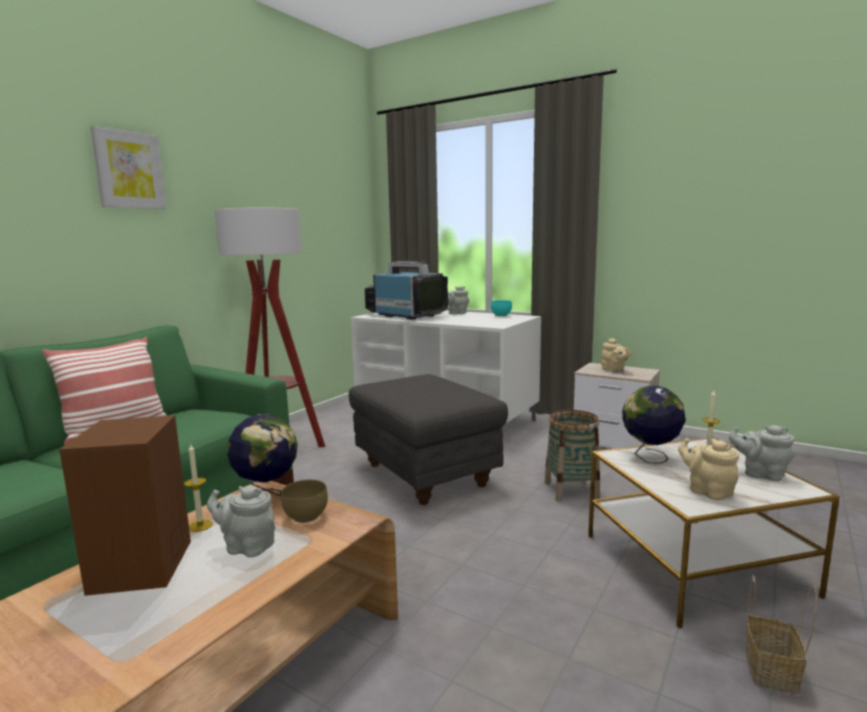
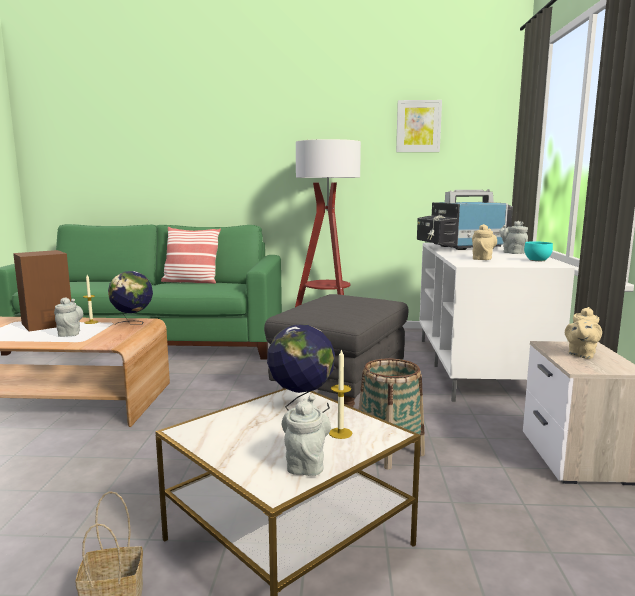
camera: 60 degrees right, 0 degrees up
picture [91,126,167,209] -> picture moved to [396,100,442,152]
brown bowl [281,480,328,523] -> none
television [365,261,448,320] -> television turned 120 degrees counterclockwise [417,189,513,250]
beige teapot [678,438,739,500] -> beige teapot moved to [472,224,497,260]

